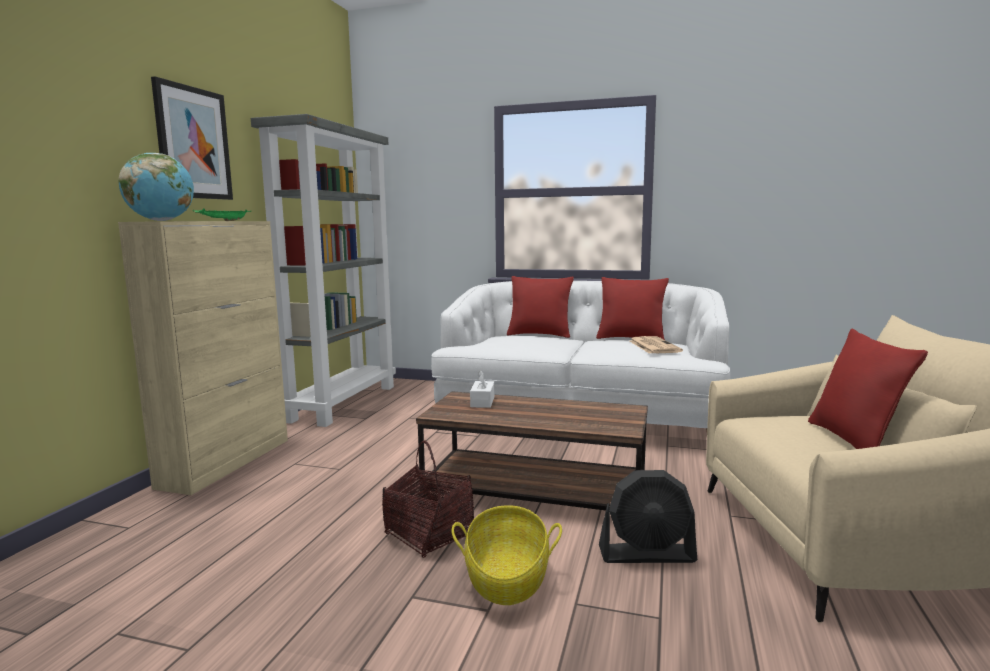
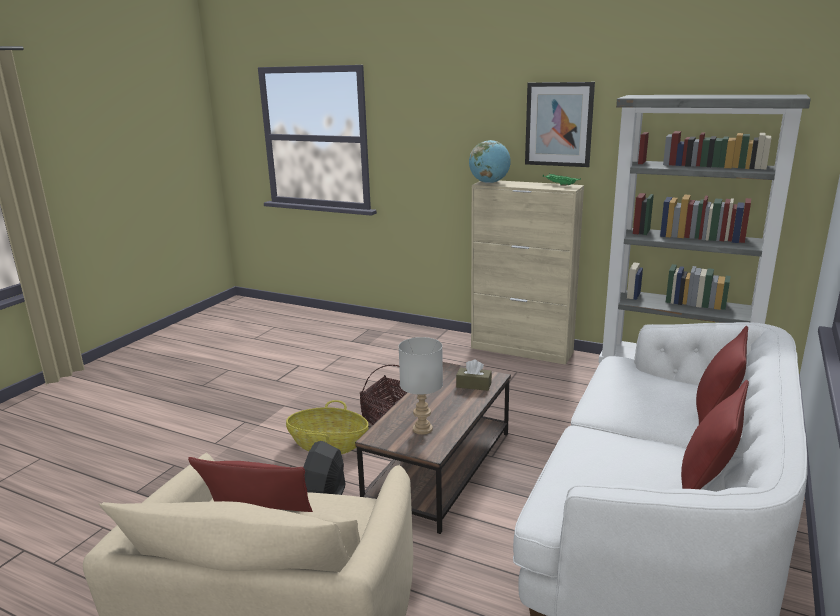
camera: 100 degrees right, 10 degrees up
white tissue box [470,370,495,408] -> brown tissue box [456,359,492,391]
newspaper [630,336,683,354] -> none
none -> grey table lamp [399,337,443,435]

